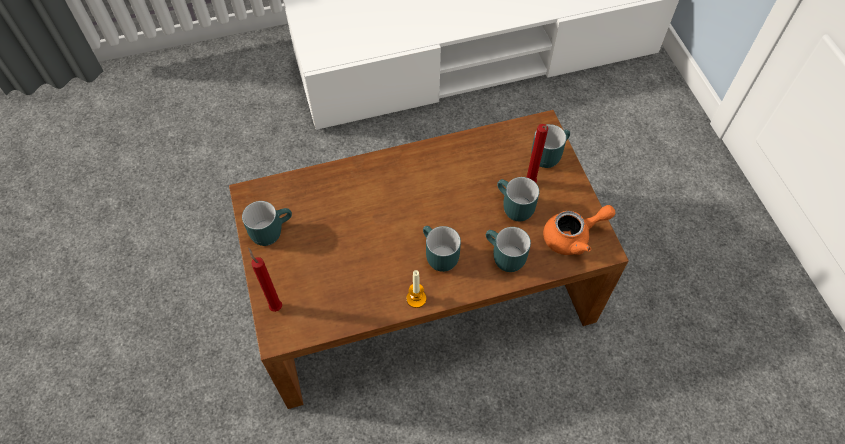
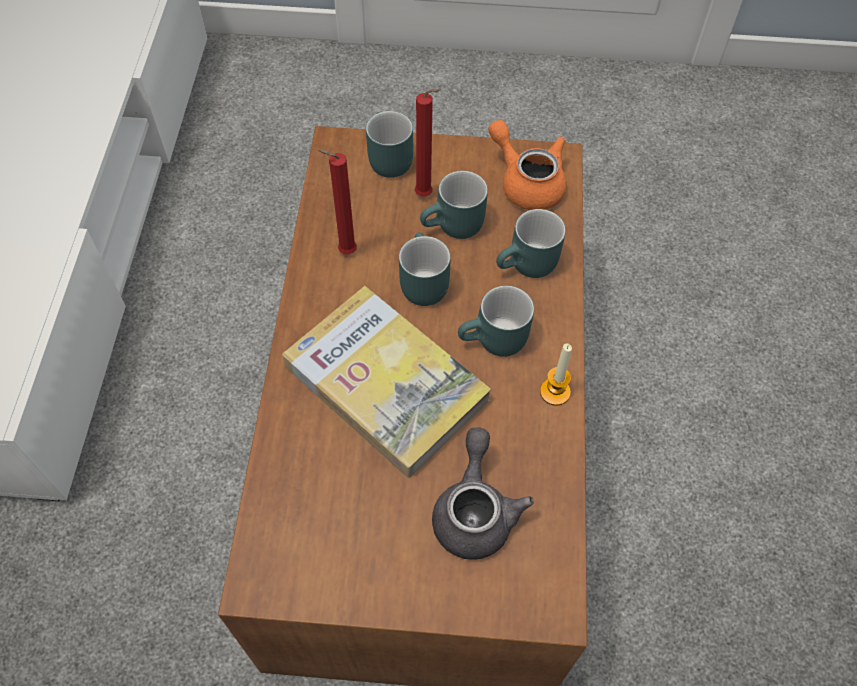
camera: 70 degrees left, 0 degrees up
turquoise mug [242,201,292,246] -> turquoise mug moved to [399,233,451,306]
red candle [248,247,282,312] -> red candle moved to [318,150,357,254]
orange teapot [543,205,615,255] -> orange teapot turned 45 degrees counterclockwise [488,120,567,210]
none -> book [282,286,491,478]
none -> grey teapot [432,427,534,560]

